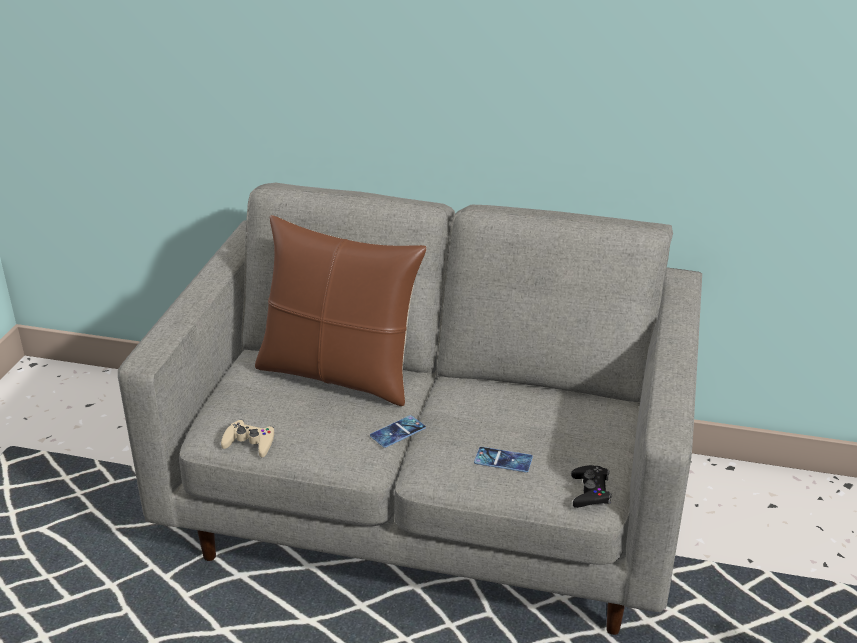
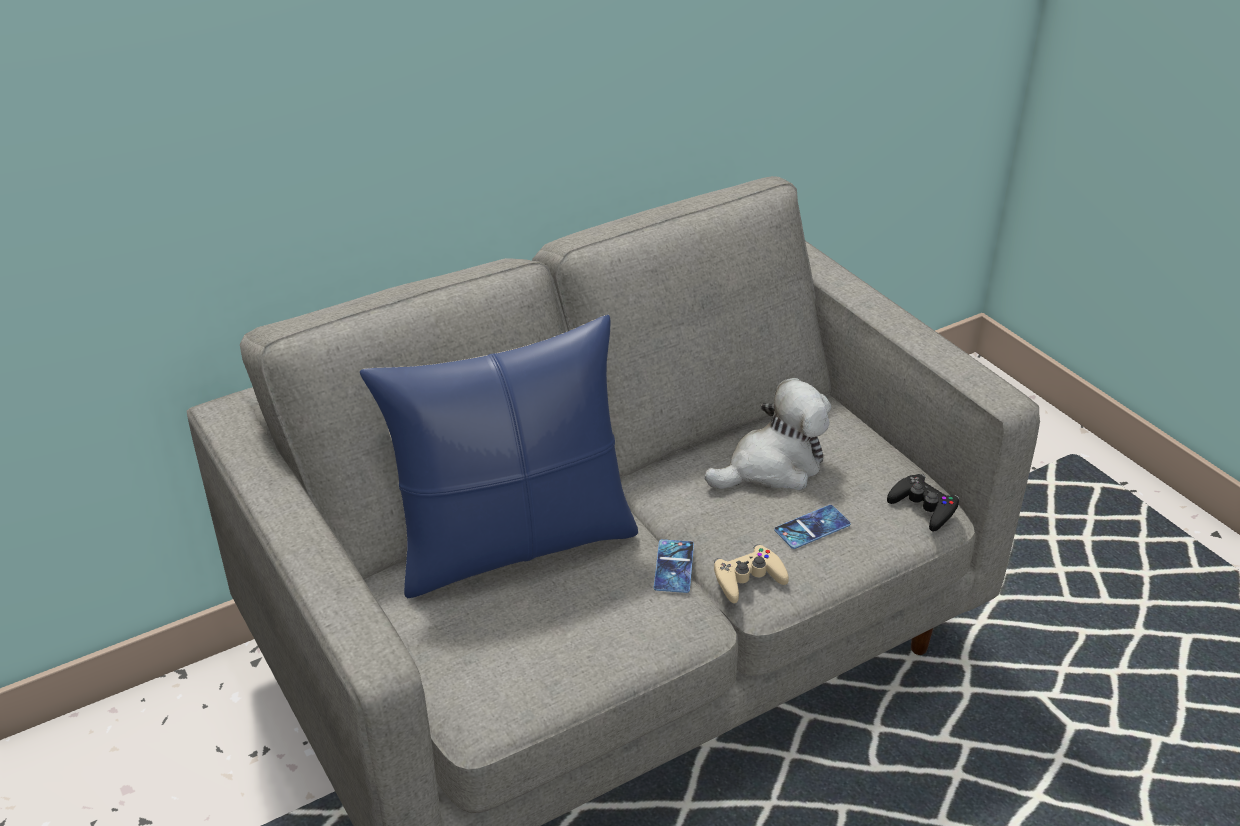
camera: 45 degrees left, 5 degrees up
beige game controller [221,419,274,457] -> beige game controller moved to [714,544,789,603]
brown pillow [255,215,426,406] -> blue pillow [360,315,638,598]
none -> plush toy [704,378,831,490]

